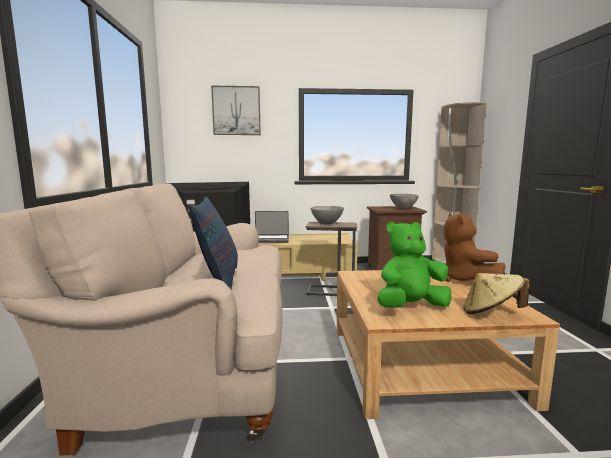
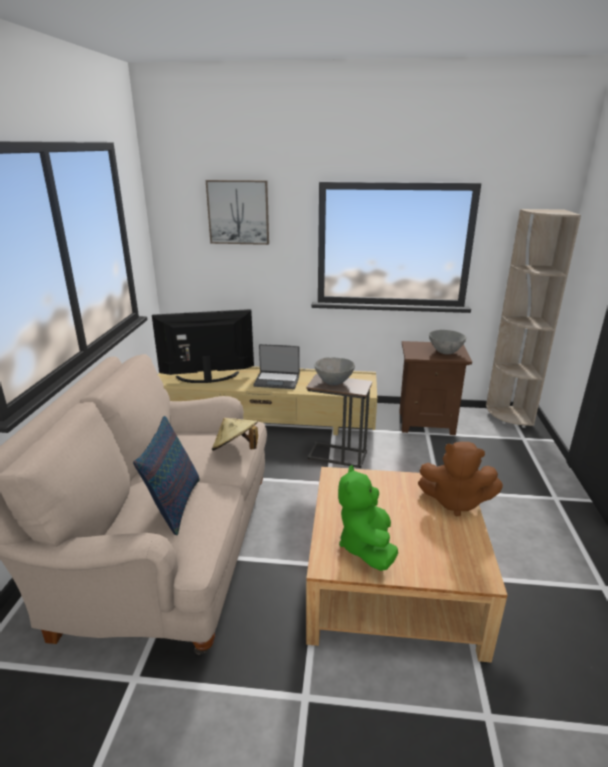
camera: 10 degrees right, 15 degrees up
green plush toy [378,222,452,308] -> green plush toy turned 75 degrees counterclockwise [338,465,398,571]
brown plush toy [444,213,506,282] -> brown plush toy turned 75 degrees counterclockwise [418,442,503,517]
beige hat [463,273,530,314] -> beige hat moved to [212,418,258,451]

